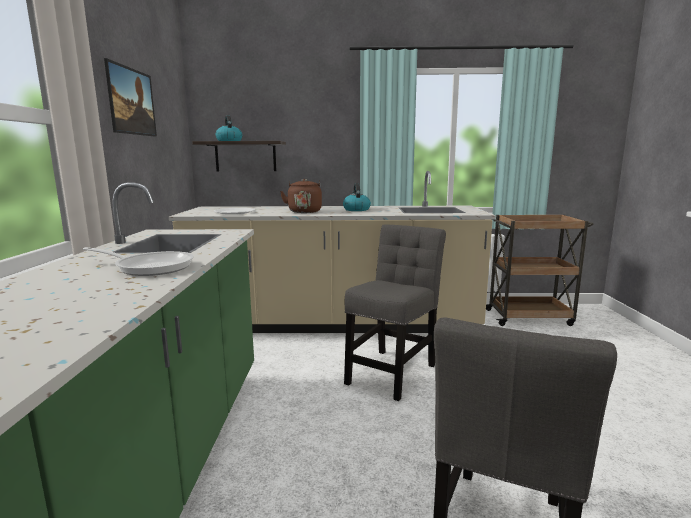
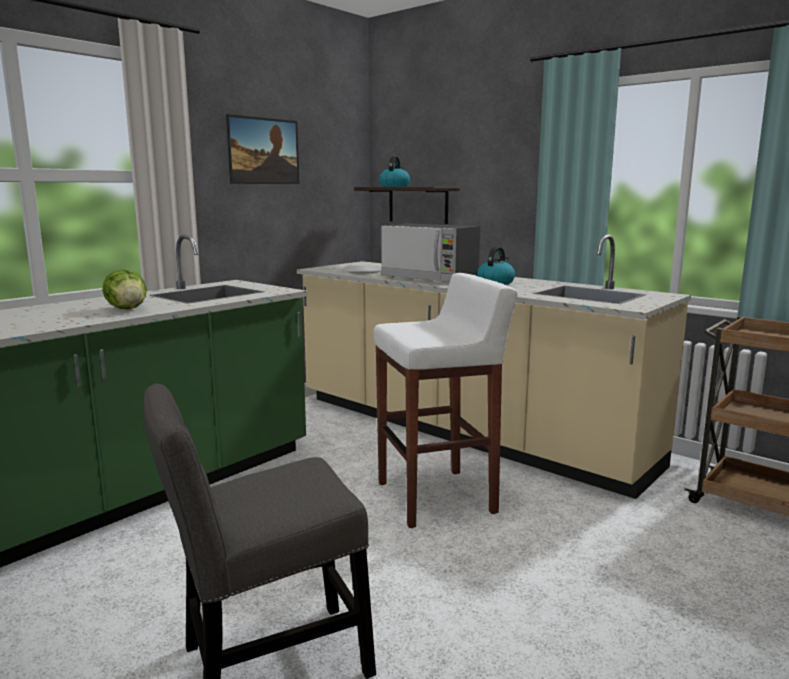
camera: 40 degrees right, 0 degrees up
frying pan [83,247,194,276] -> lettuce [102,269,147,310]
brown kettle [280,179,322,213] -> microwave [381,223,480,282]
grey chair [344,224,446,401] -> white stool [374,273,518,528]

